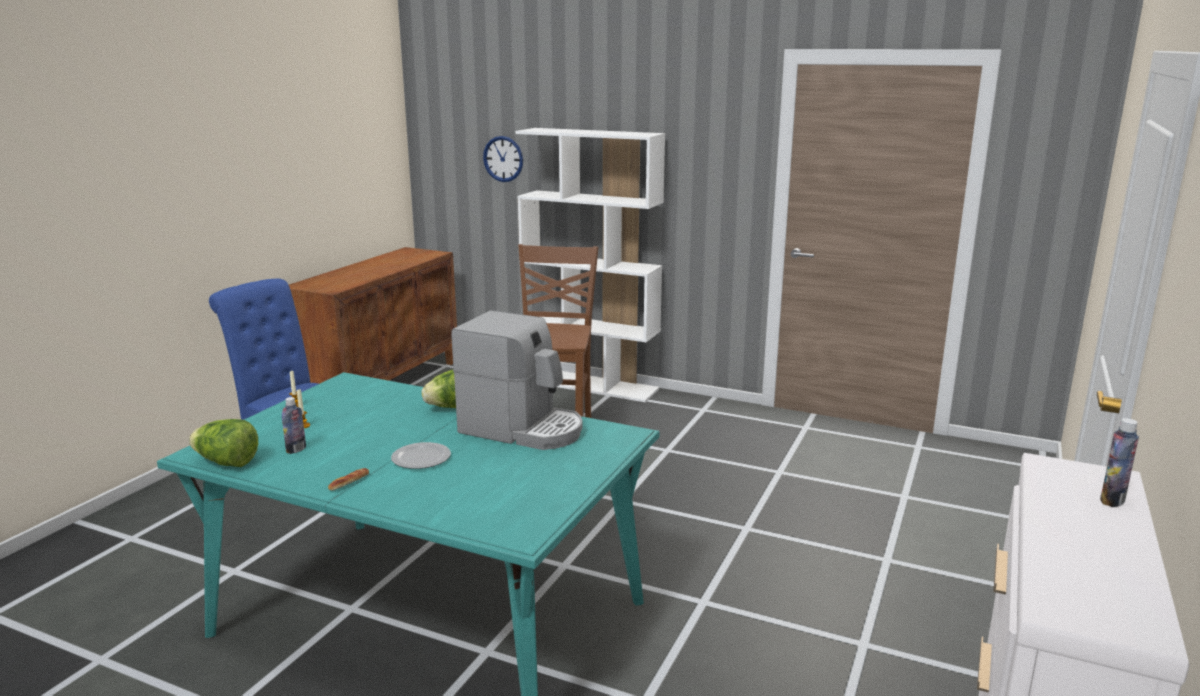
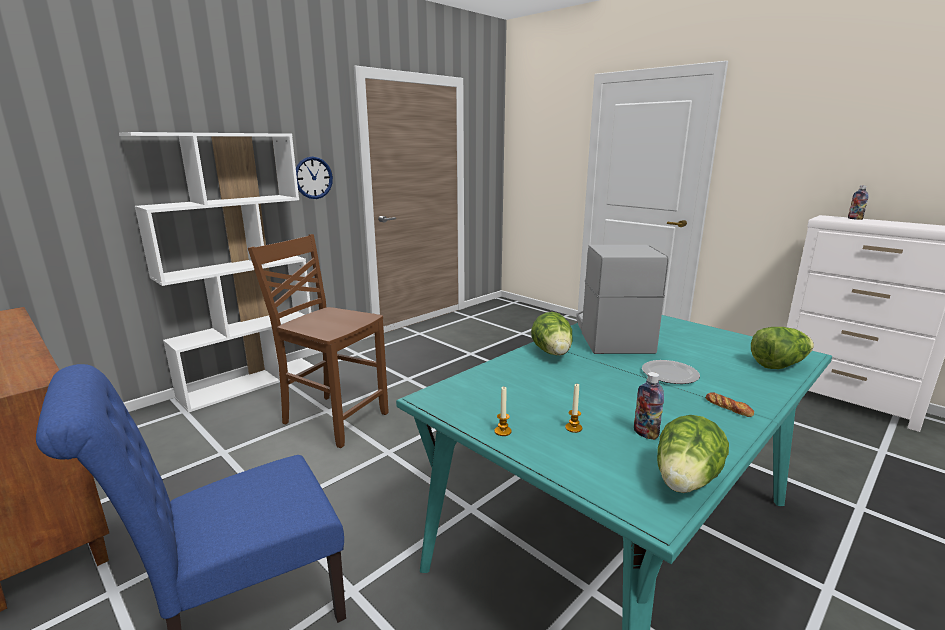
camera: 70 degrees left, 0 degrees up
coffee machine [451,310,582,450] -> coffee machine turned 45 degrees counterclockwise [576,245,669,354]
wall clock [483,136,523,182] -> wall clock moved to [296,156,333,199]
none -> lettuce [751,327,814,369]

